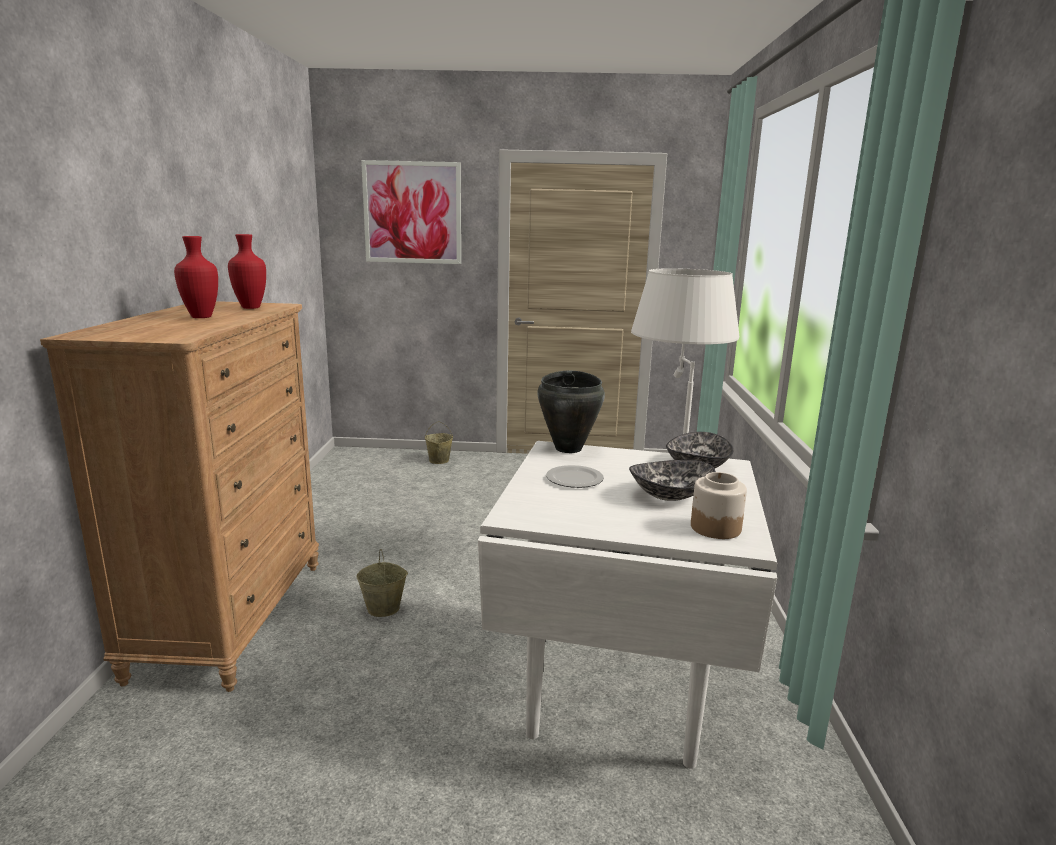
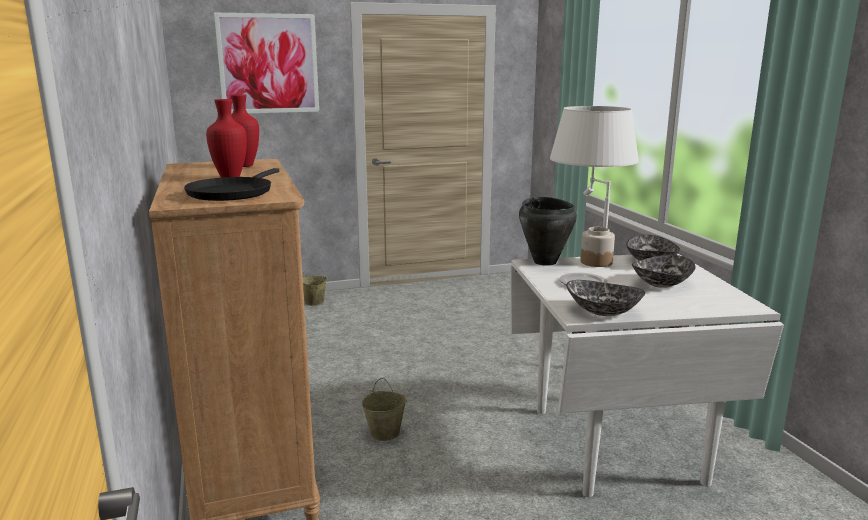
camera: 20 degrees left, 0 degrees up
jar [691,472,747,539] -> jar moved to [580,227,615,267]
none -> black frying pan [184,168,279,201]
none -> bowl [566,280,645,316]

